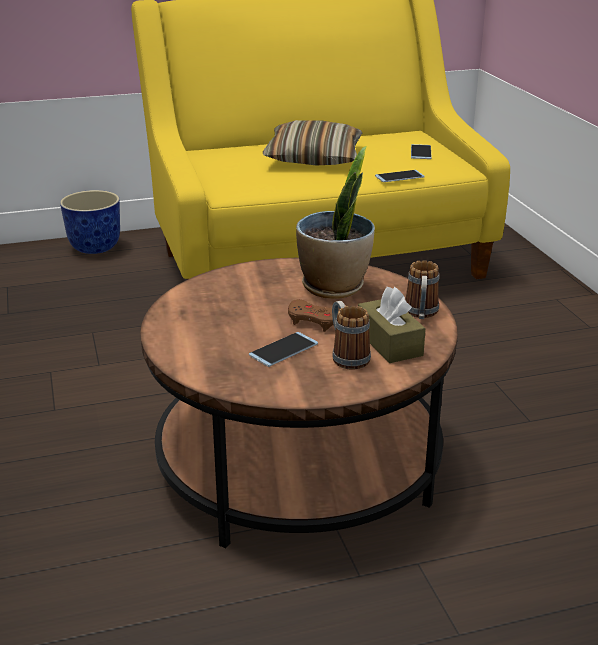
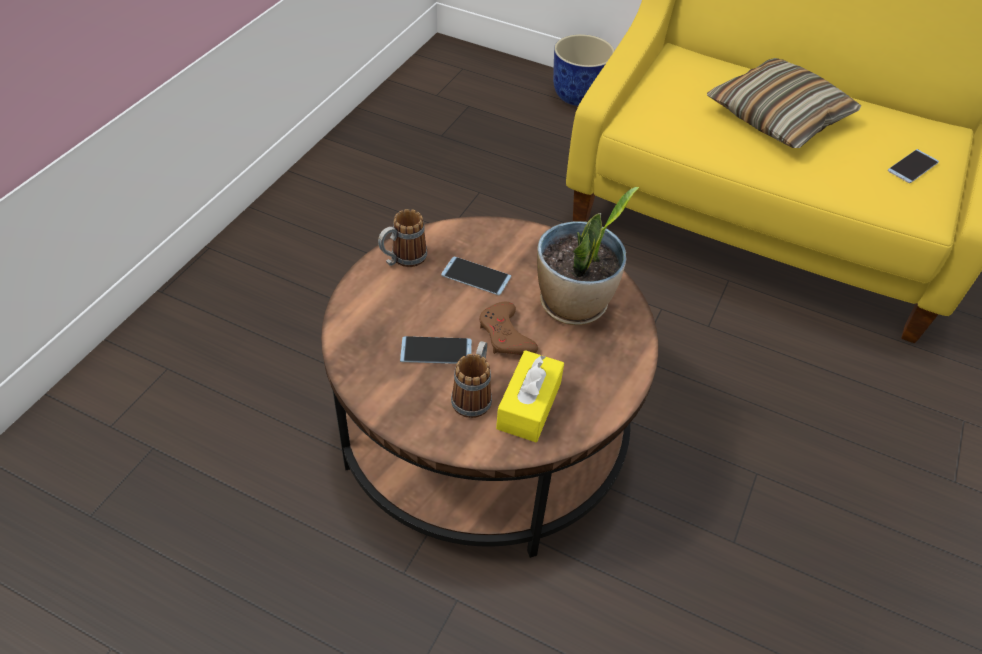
camera: 40 degrees right, 20 degrees up
brown tissue box [358,287,426,363] -> yellow tissue box [496,350,564,442]
phone [375,170,425,182] -> phone moved to [441,257,511,295]
mug [405,260,439,319] -> mug moved to [378,209,427,267]

